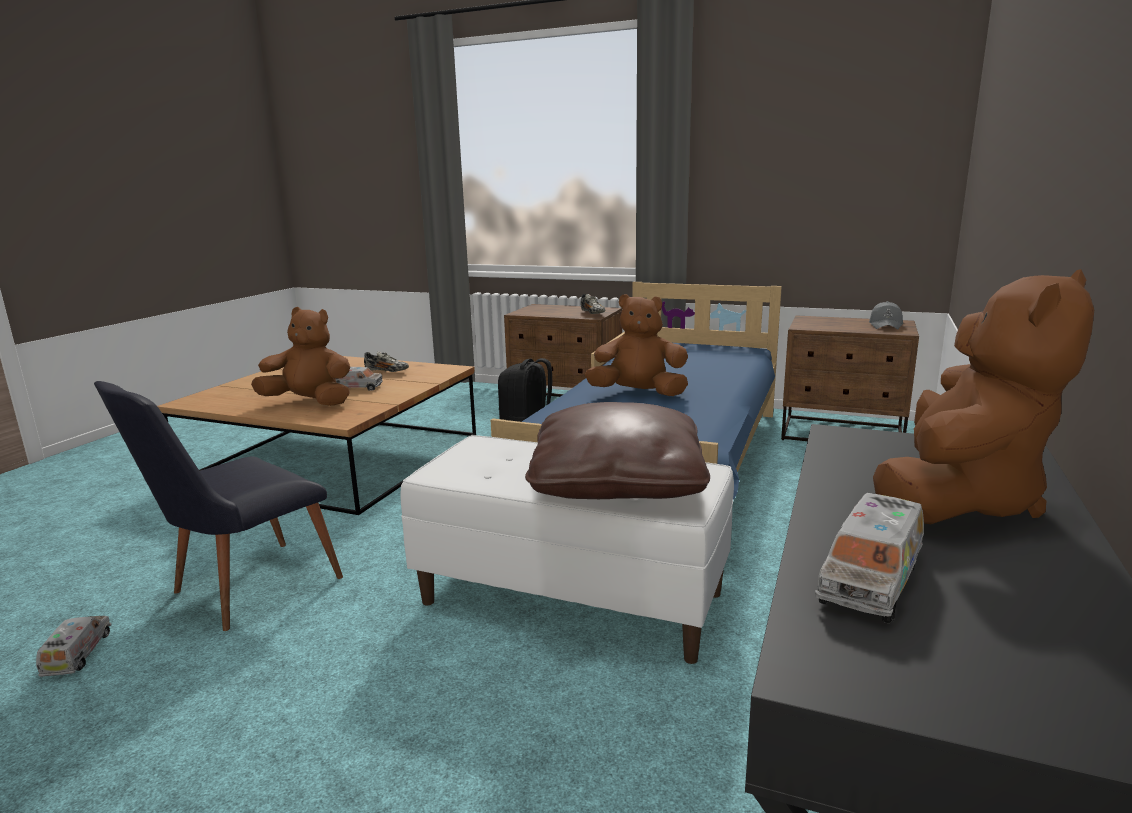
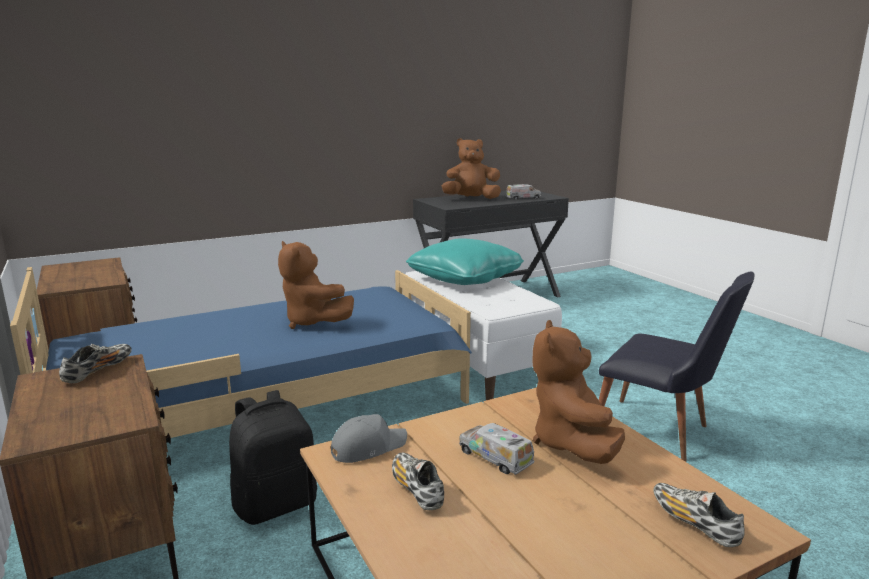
camera: 140 degrees left, 0 degrees up
toy truck [36,616,111,677] -> none
black chair [94,381,343,631] -> black chair turned 45 degrees clockwise [599,272,754,462]
brown plush toy [251,307,350,406] -> brown plush toy turned 45 degrees clockwise [532,320,625,464]
brown pillow [525,402,710,499] -> turquoise pillow [406,238,524,285]
grey cap [869,301,903,330] -> grey cap moved to [331,414,407,463]
none -> shoe [653,483,744,547]

